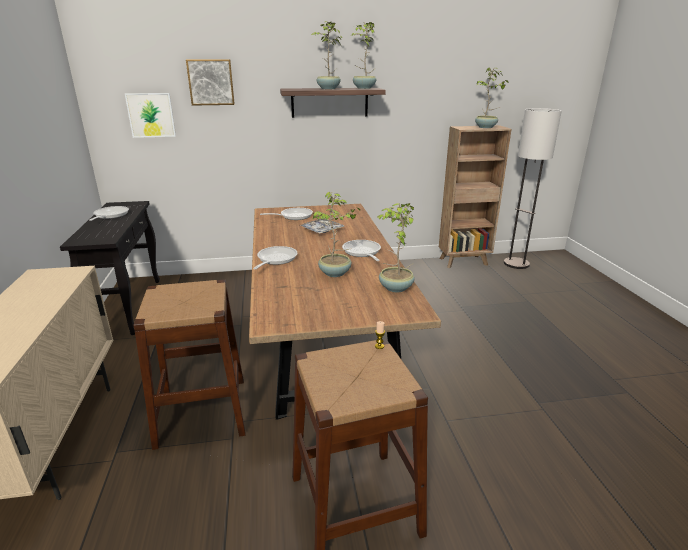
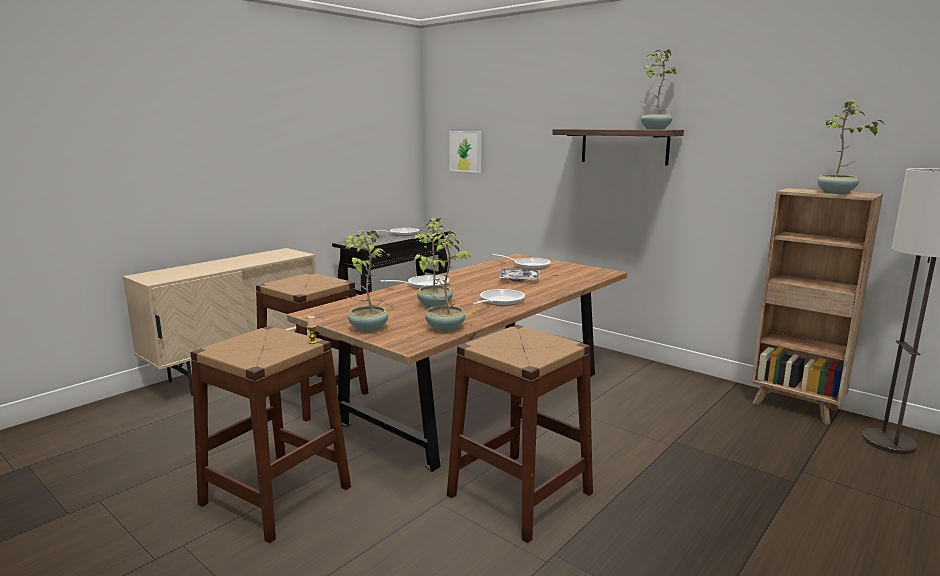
camera: 50 degrees right, 10 degrees down
picture [186,59,235,106] -> none
potted plant [311,21,342,89] -> potted plant moved to [344,230,388,332]
none -> brown stool [447,325,593,543]

